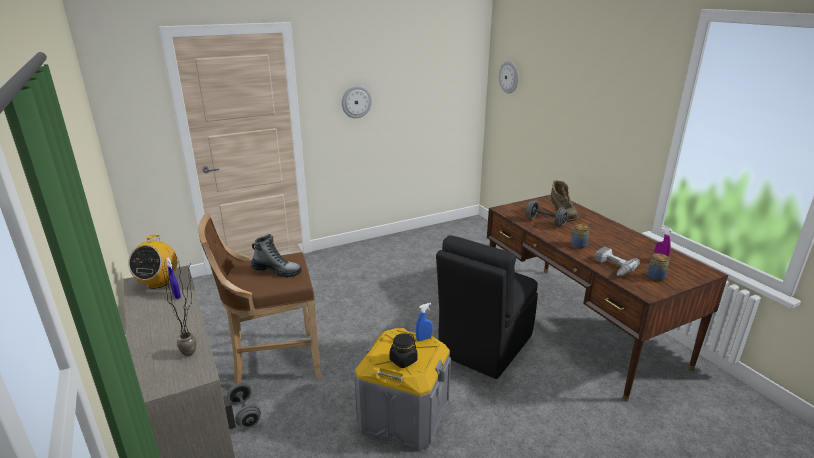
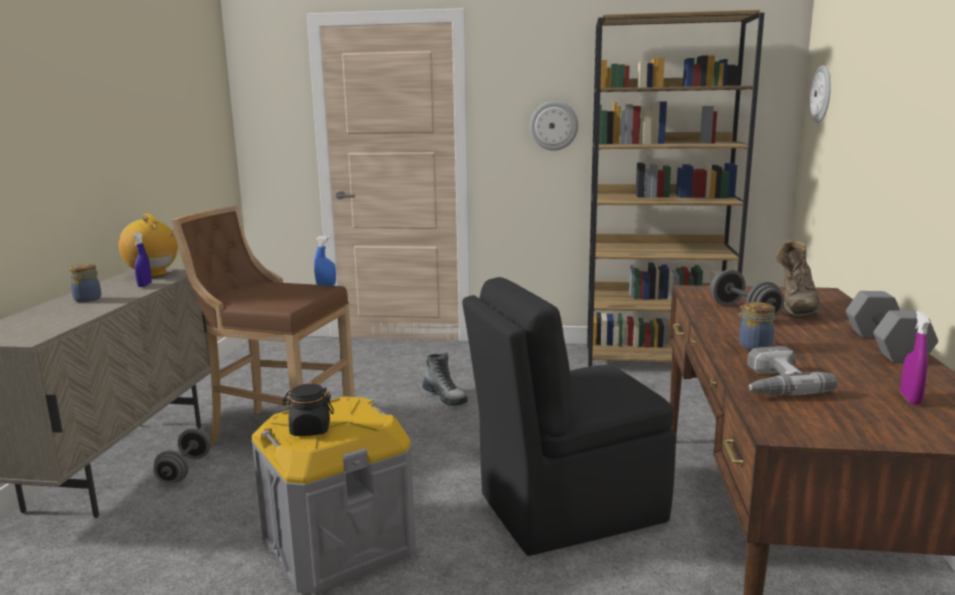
camera: 35 degrees right, 10 degrees down
radio [128,235,177,289] -> radio turned 90 degrees clockwise [119,214,178,277]
potted plant [162,252,197,356] -> none
boot [251,234,302,278] -> boot moved to [423,352,468,406]
blue spray bottle [416,303,433,341] -> blue spray bottle moved to [314,236,336,286]
jar [647,253,670,281] -> jar moved to [69,264,101,302]
none -> brown bookcase [587,10,764,367]
none -> grey dumbbell [846,291,938,363]

